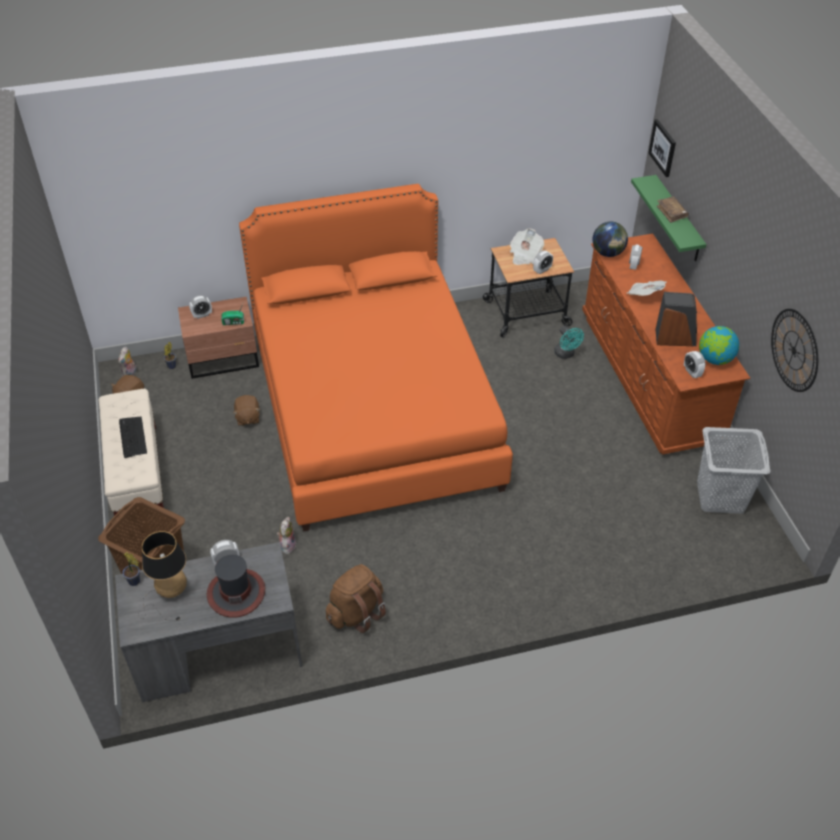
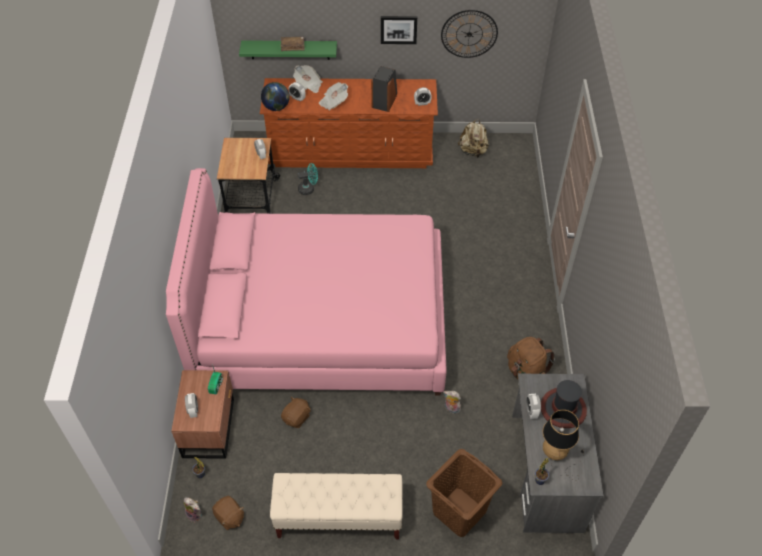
camera: 75 degrees left, 5 degrees up
keyboard [119,417,147,458] -> none
brown plush toy [233,395,260,426] -> brown plush toy turned 60 degrees counterclockwise [281,397,310,428]
orange bed [239,184,513,531] -> pink bed [166,168,447,396]
newspaper [510,228,544,265] -> newspaper moved to [293,65,323,93]
picture [649,119,676,177] -> picture moved to [381,16,417,44]
grey laundry basket [697,427,771,514] -> beige backpack [458,119,489,158]
globe [699,326,739,365] -> none

